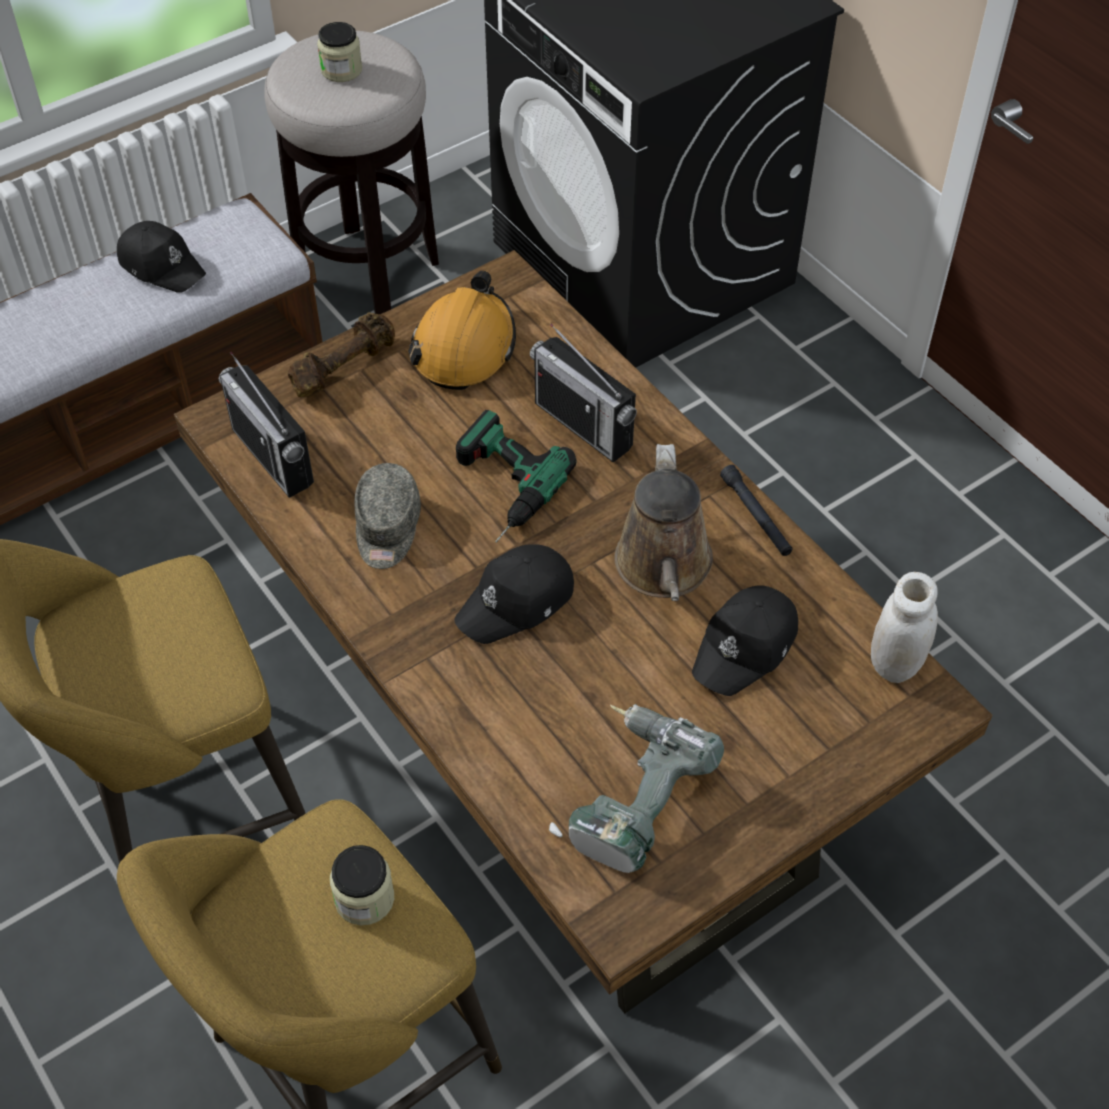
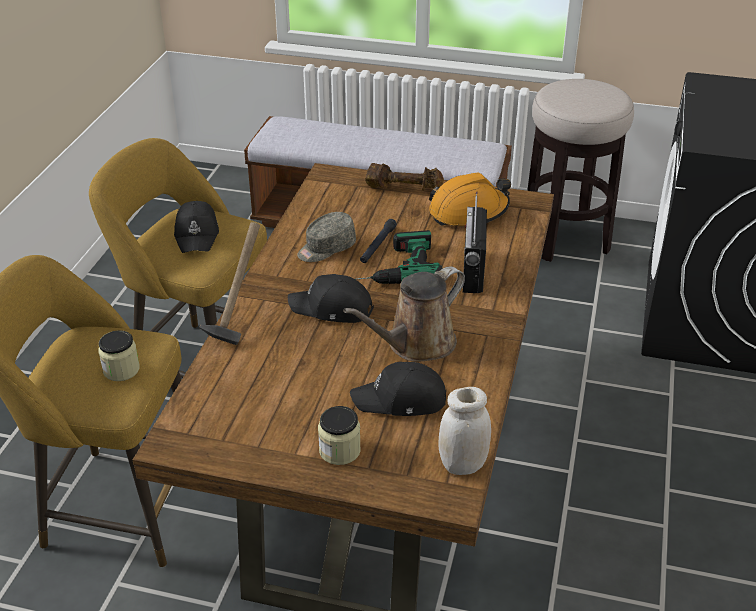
camera: 50 degrees right, 15 degrees down
black cap [117,221,206,293] -> black cap moved to [174,201,219,253]
radio [219,351,314,498] -> none
jar [317,22,362,82] -> jar moved to [318,406,361,465]
power drill [549,704,724,873] -> none
black flashlight [720,465,793,556] -> black flashlight moved to [360,219,397,263]
none -> hammer [199,222,260,345]

